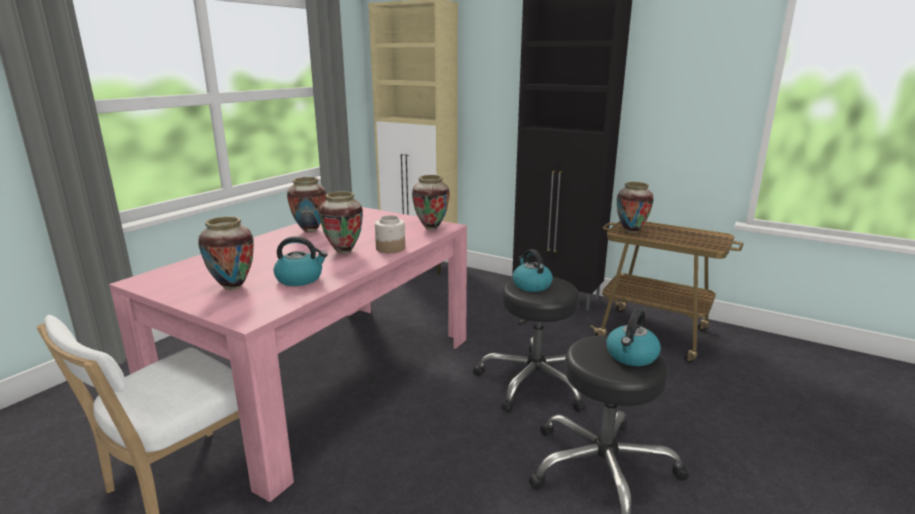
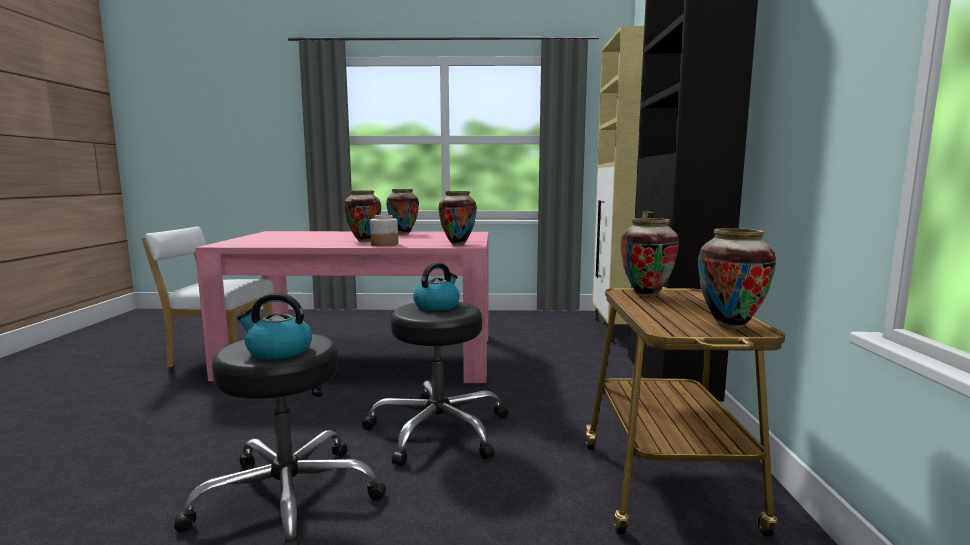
camera: 60 degrees right, 10 degrees down
vase [198,216,254,290] -> vase moved to [698,228,776,329]
kettle [274,236,328,286] -> none

